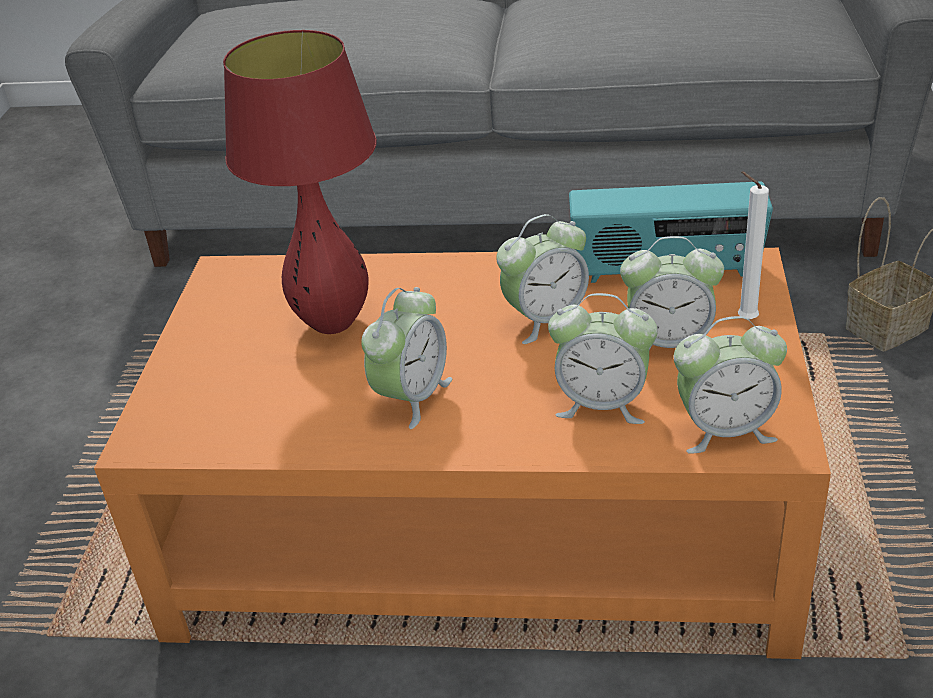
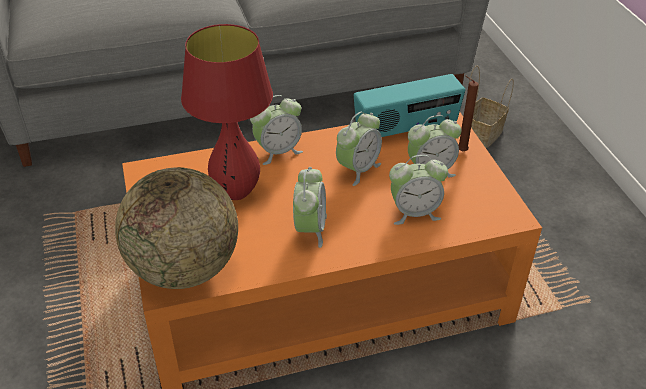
camera: 25 degrees left, 5 degrees up
alarm clock [674,316,787,454] -> alarm clock moved to [250,95,303,165]
white candle [738,172,769,320] -> brown candle [458,76,479,151]
none -> globe [115,167,238,289]

